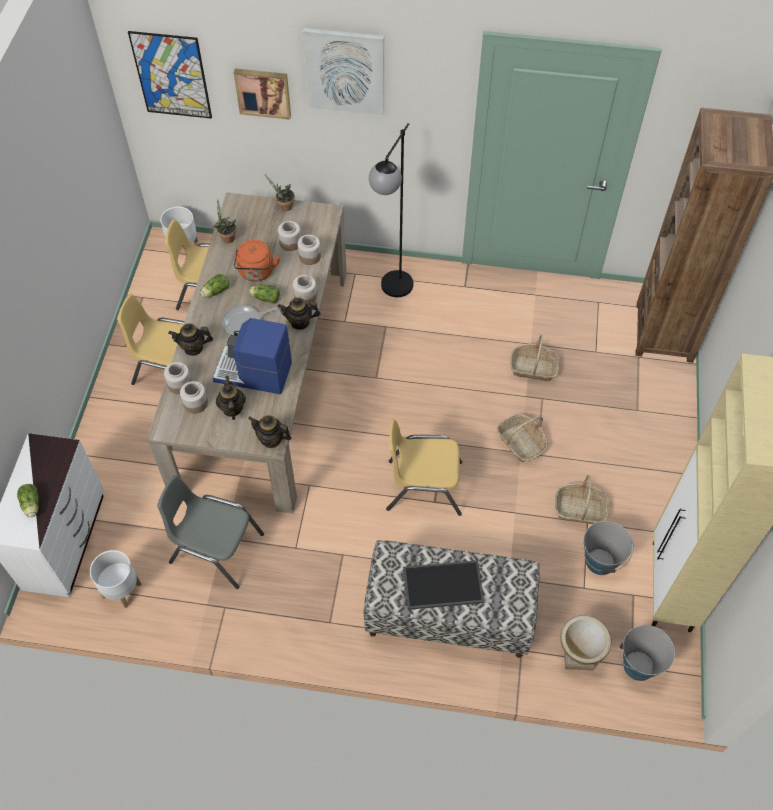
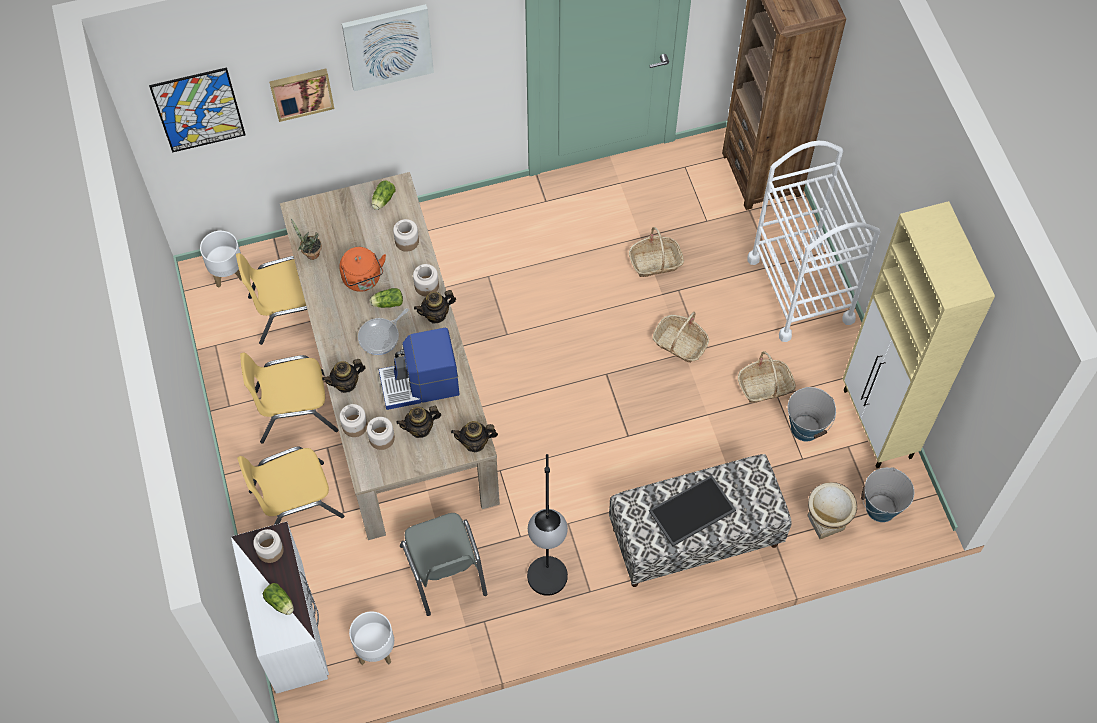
camera: 25 degrees left, 5 degrees up
grey chair [157,475,264,589] -> grey chair turned 105 degrees counterclockwise [400,513,487,616]
lettuce [200,274,230,298] -> lettuce moved to [372,180,395,210]
teapot [216,376,246,420] -> teapot turned 75 degrees counterclockwise [396,406,441,438]
potted plant [265,174,295,211] -> none
jar [278,221,301,251] -> jar moved to [253,529,284,563]
black floor lamp [369,123,413,297] -> black floor lamp moved to [527,454,568,596]
yellow chair [386,419,462,516] -> yellow chair moved to [237,447,344,525]
none -> white cart [747,141,880,342]

